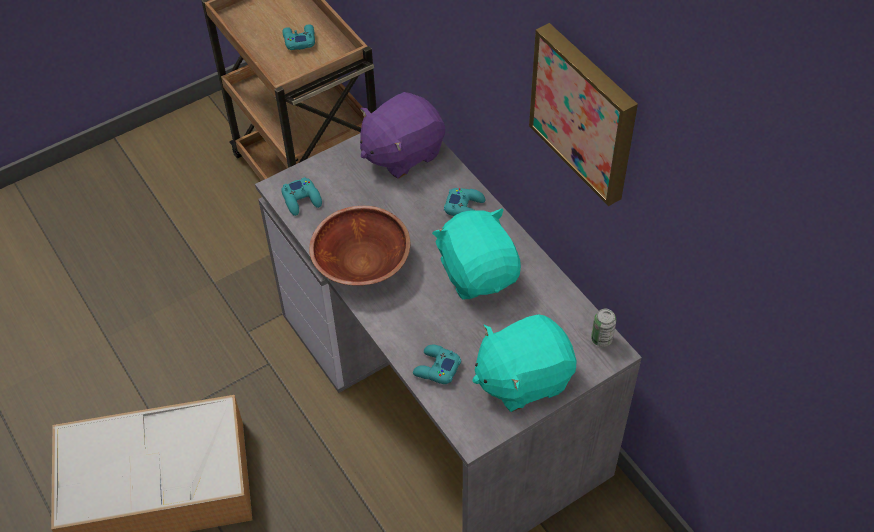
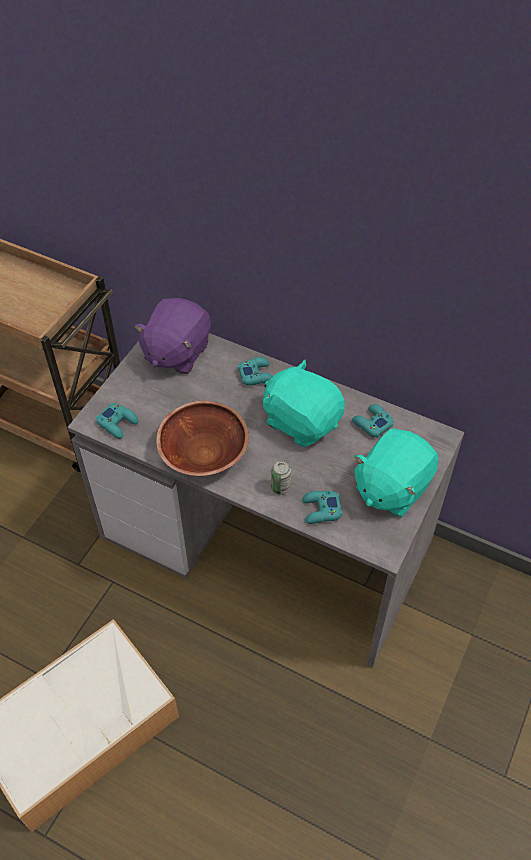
camera: 30 degrees left, 0 degrees up
turquoise game controller [282,24,315,50] -> turquoise game controller moved to [352,404,394,437]
picture [529,23,638,206] -> none
can [591,309,616,347] -> can moved to [271,461,291,495]

